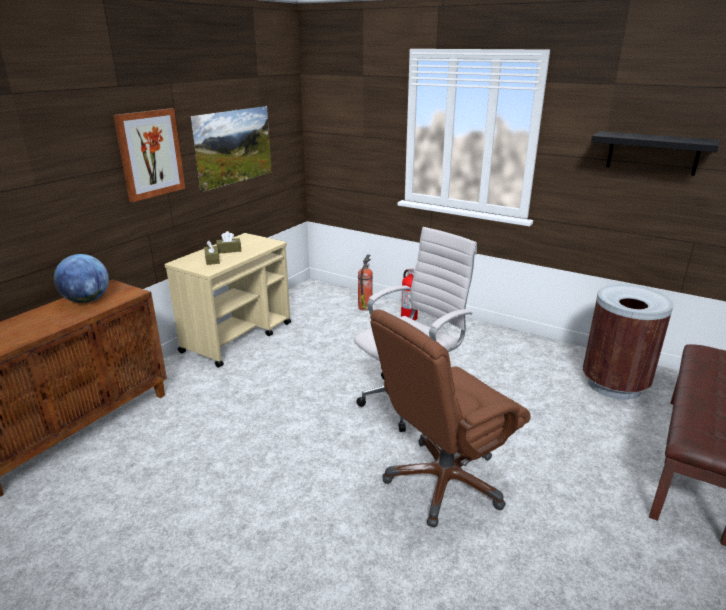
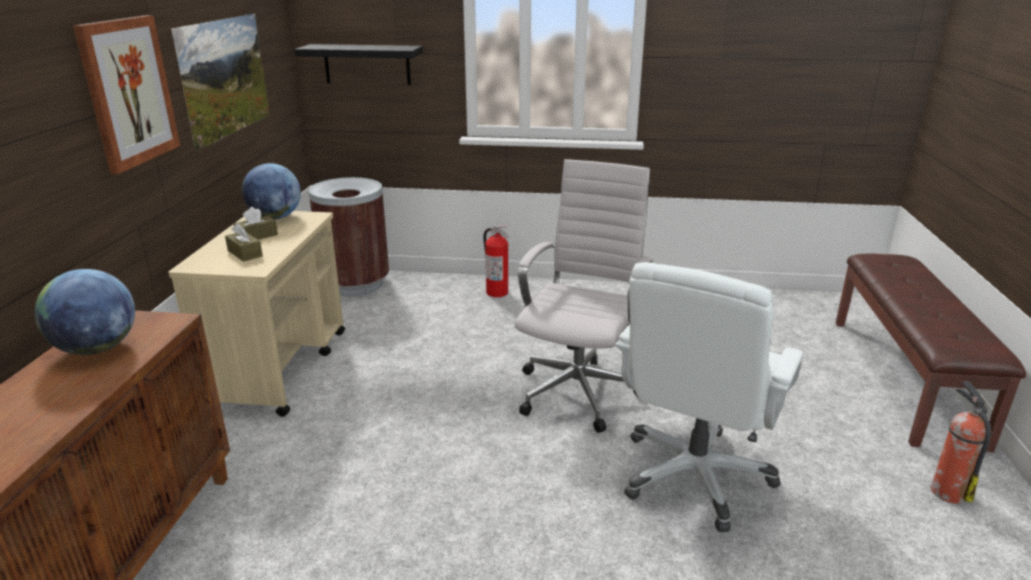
camera: 25 degrees left, 0 degrees up
fire extinguisher [358,254,373,311] -> fire extinguisher moved to [931,381,991,504]
brown office chair [370,310,531,527] -> white office chair [615,262,804,532]
brown trash can [583,285,674,400] -> brown trash can moved to [309,177,389,296]
black shelf [591,131,720,176] -> black shelf moved to [294,44,423,85]
none -> globe [242,163,301,219]

